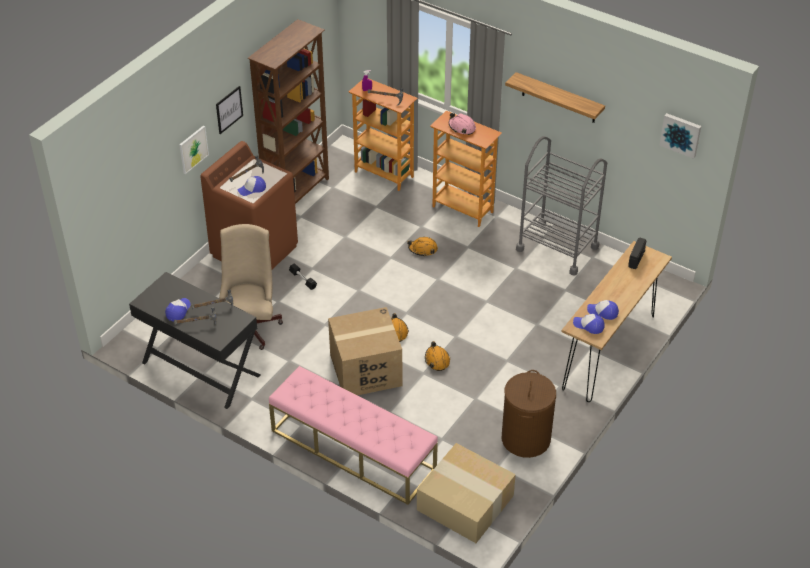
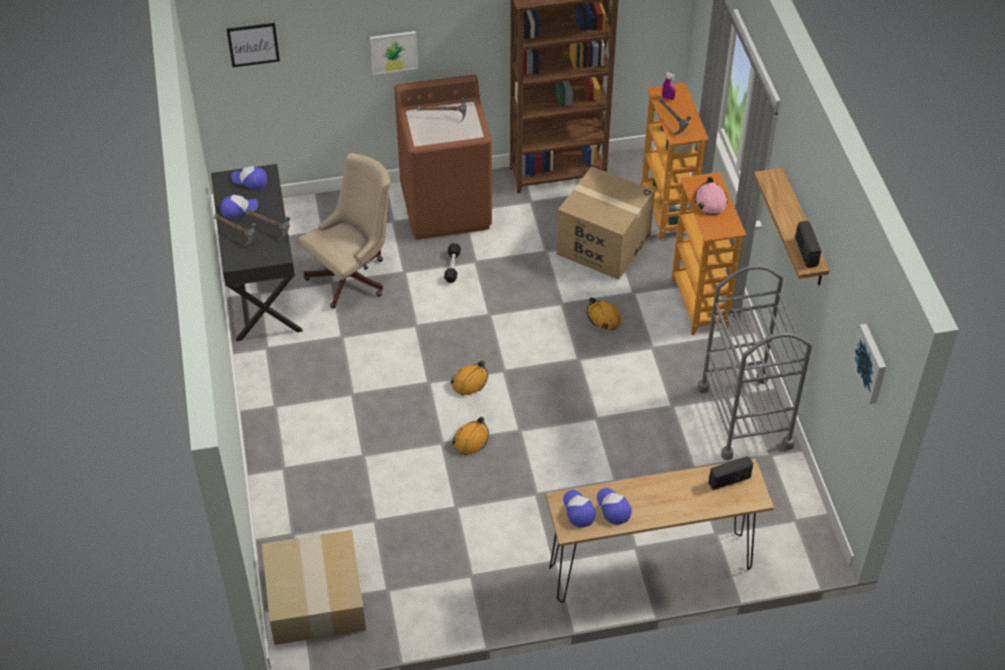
camera: 45 degrees right, 5 degrees up
picture [216,86,243,134] -> picture moved to [226,23,280,67]
cap [237,176,266,196] -> cap moved to [231,166,267,189]
pink bench [269,366,438,505] -> none
cardboard box [328,307,402,395] -> cardboard box moved to [556,166,655,280]
brown laundry basket [502,370,556,458] -> none
none -> radio [795,221,821,268]

